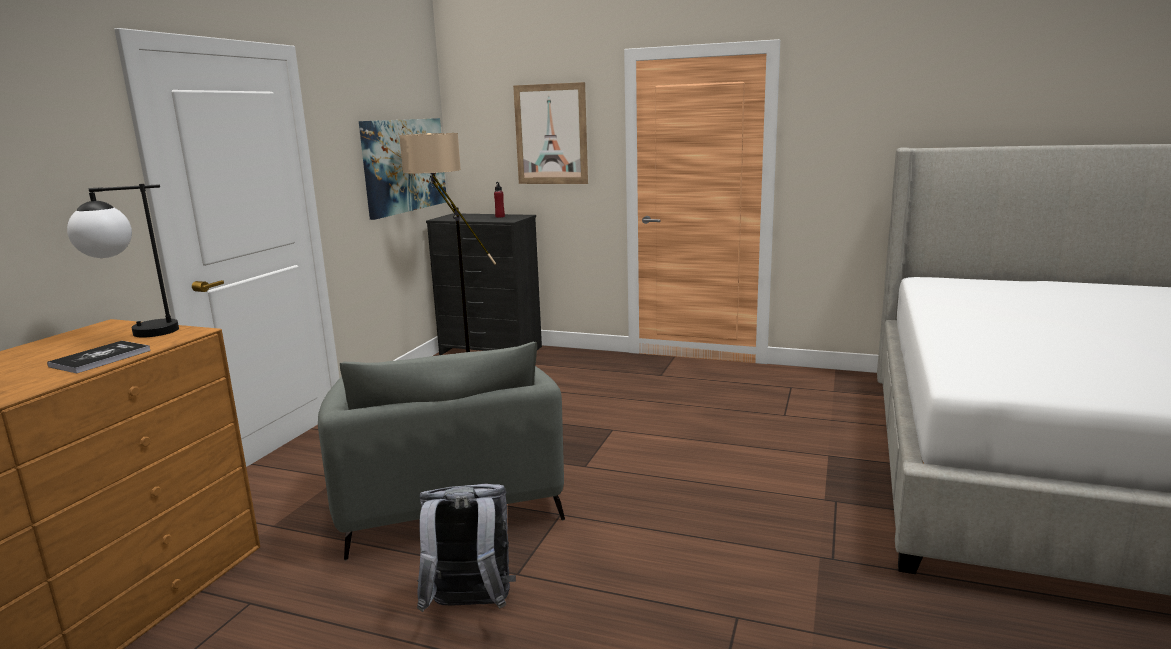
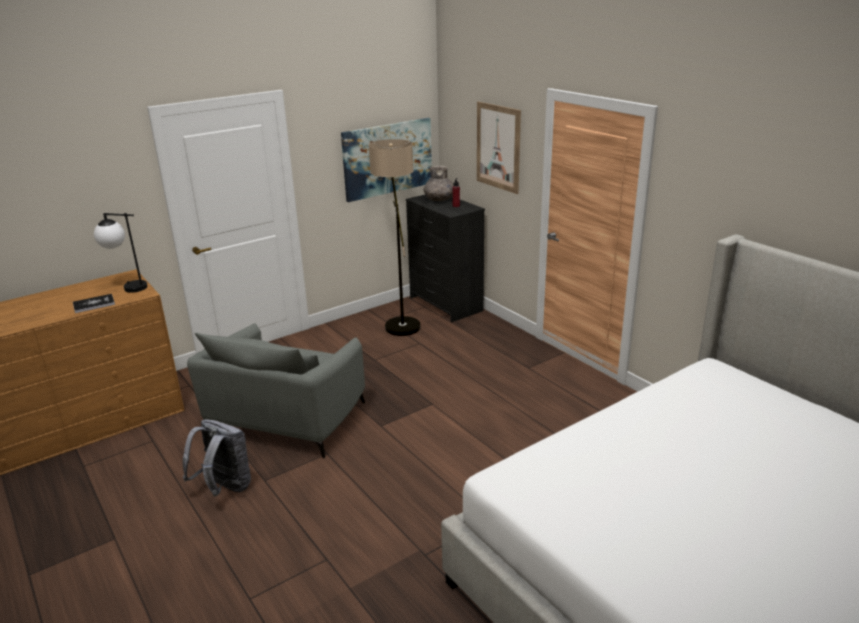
camera: 35 degrees right, 10 degrees up
none -> grey vase [424,166,454,201]

